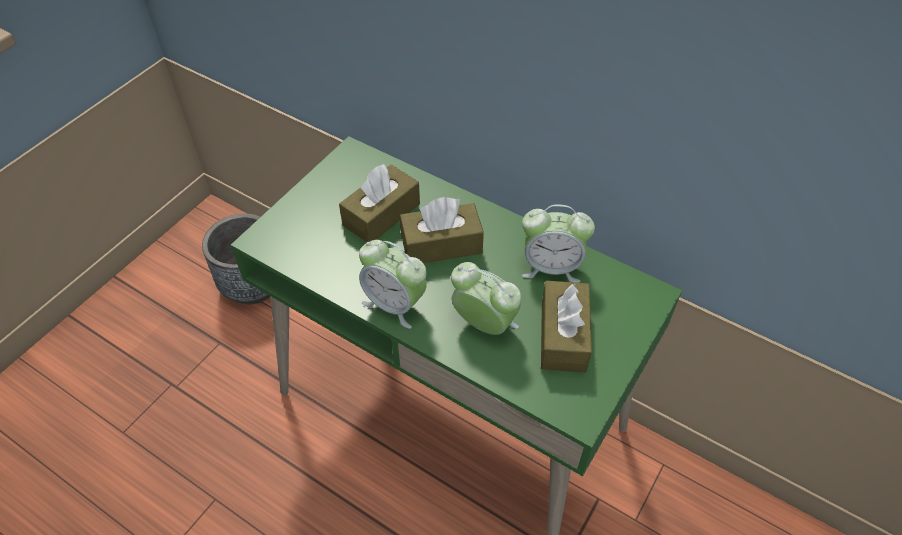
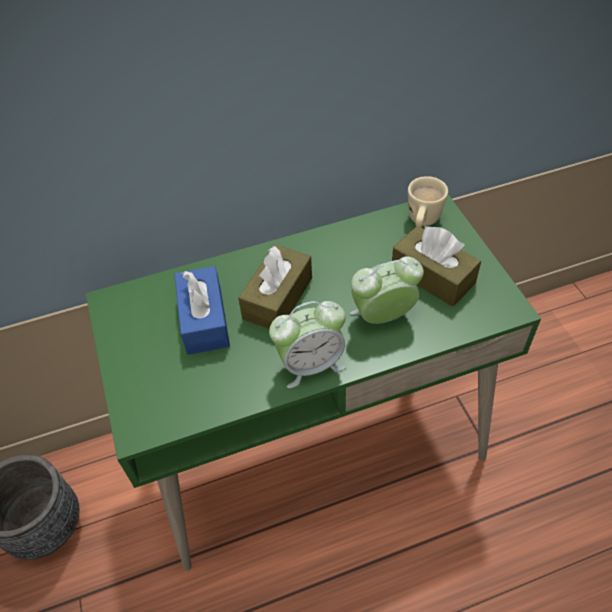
camera: 50 degrees left, 0 degrees up
brown tissue box [339,164,420,243] -> blue tissue box [174,266,230,355]
alarm clock [522,205,595,283] -> none
none -> beige mug [408,176,448,227]

